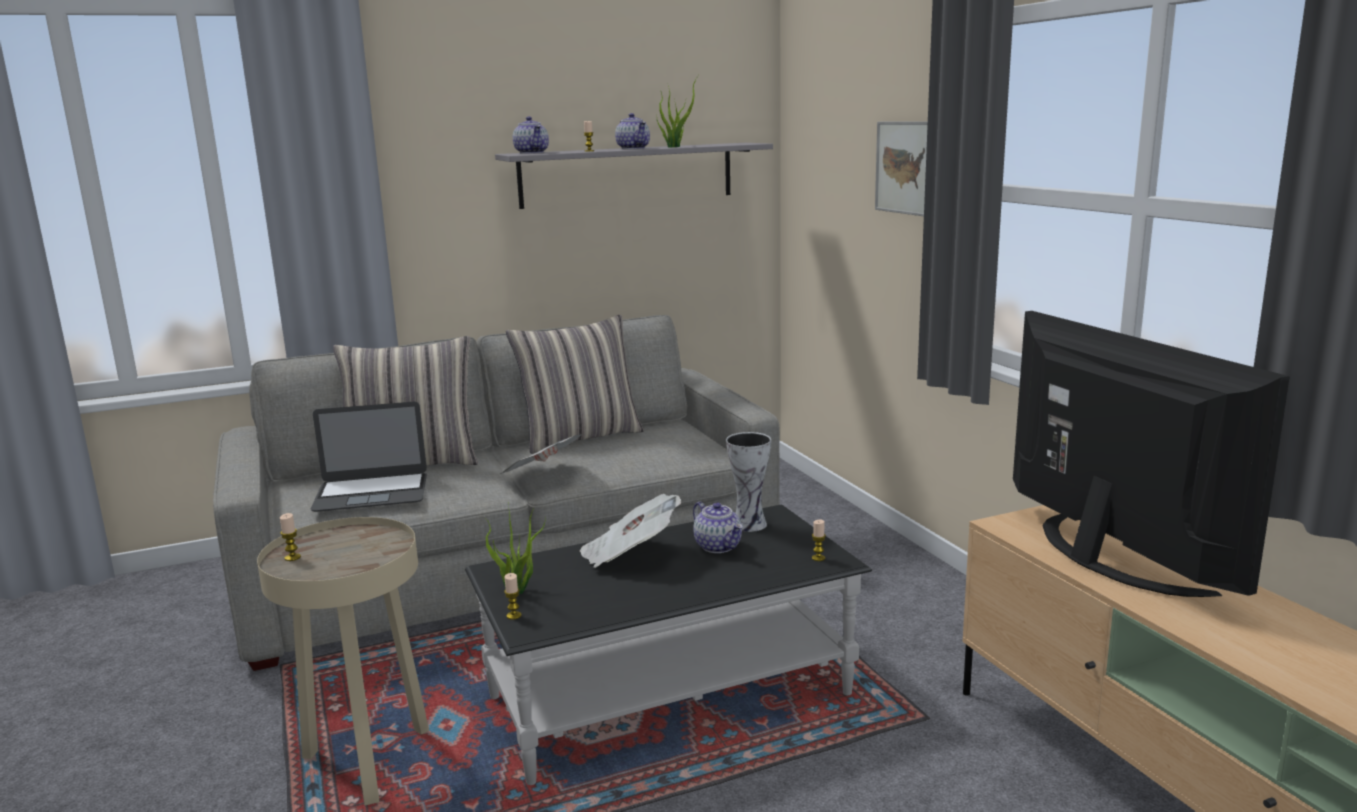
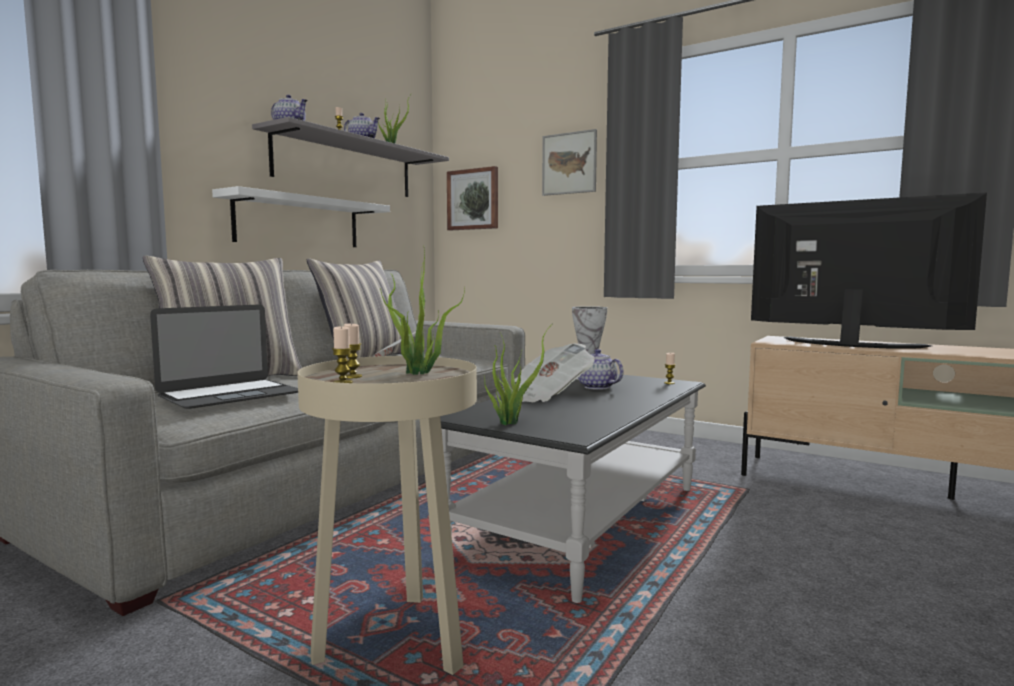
camera: 35 degrees left, 10 degrees down
candle [504,573,522,620] -> candle moved to [344,323,362,378]
teapot [693,502,743,553] -> teapot turned 150 degrees counterclockwise [578,349,623,390]
none -> white shelf [212,186,390,247]
none -> potted plant [380,250,465,375]
none -> picture [447,166,498,230]

